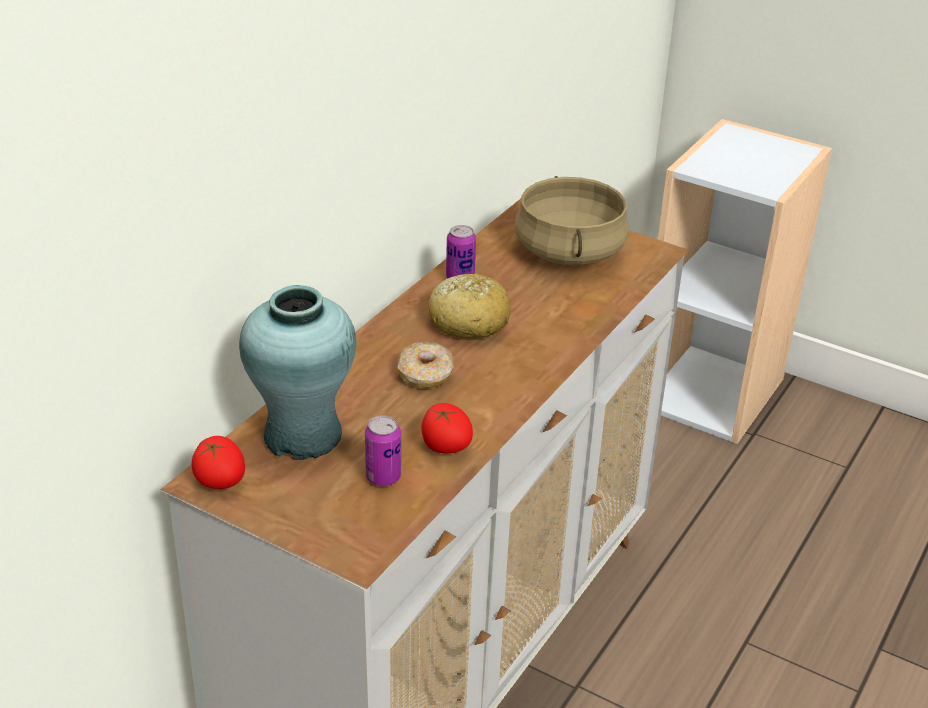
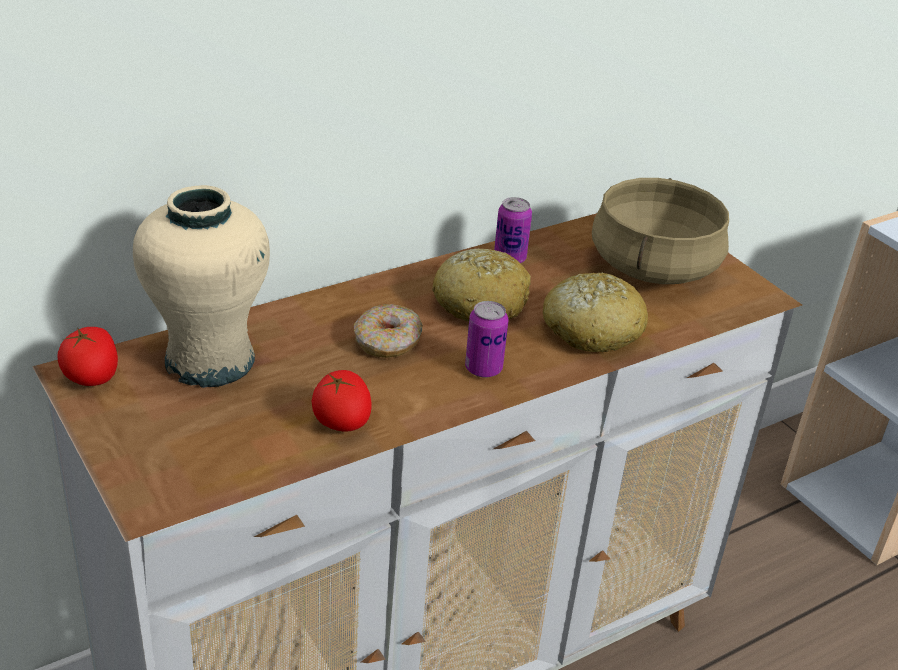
camera: 25 degrees right, 0 degrees up
turquoise vase [239,285,356,460] -> beige vase [133,185,270,388]
can [365,416,401,486] -> can moved to [465,301,508,378]
none -> bread [543,272,648,352]

